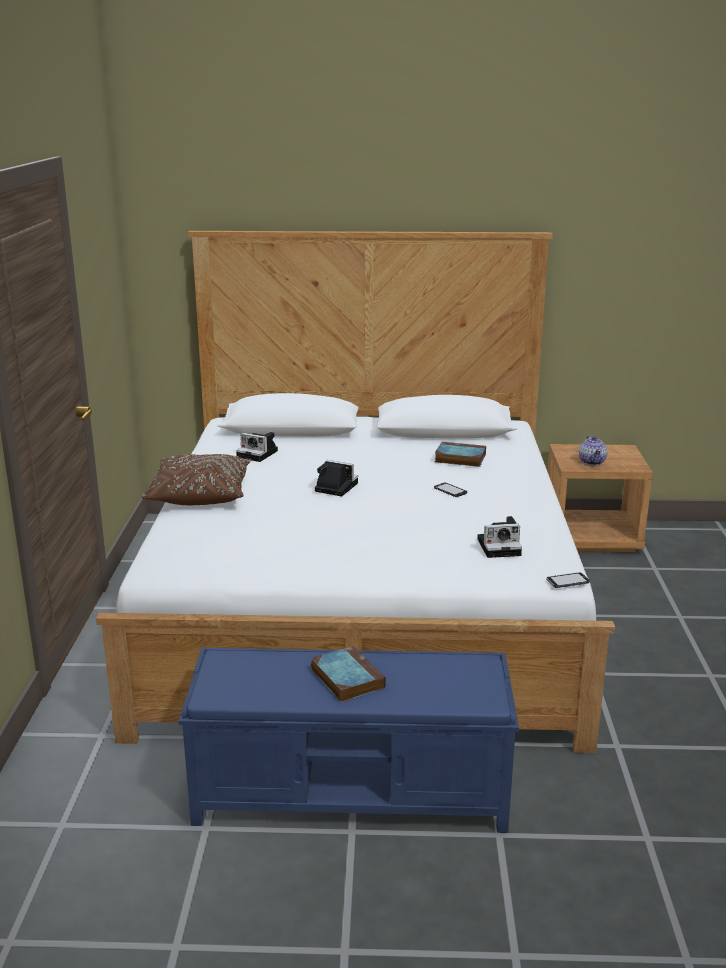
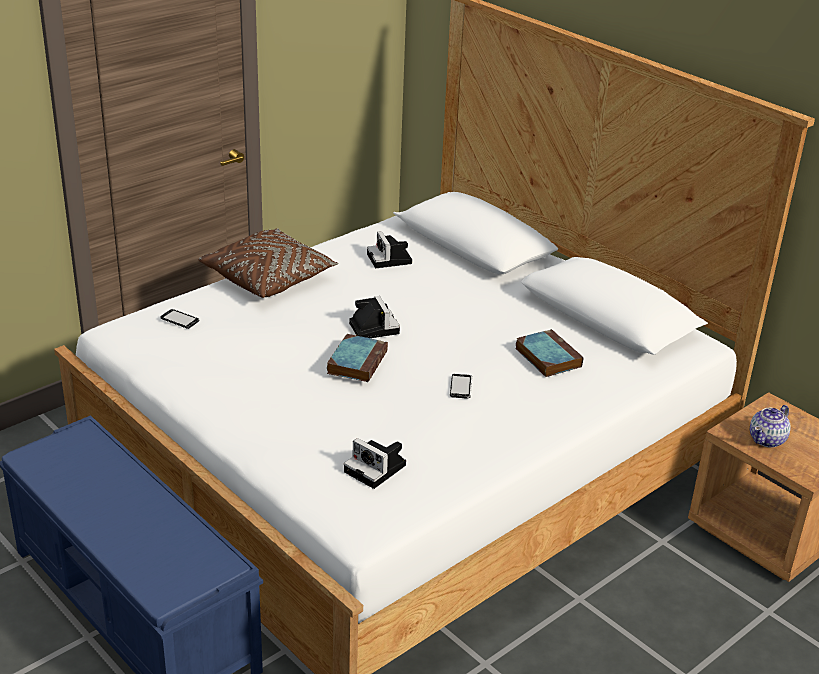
camera: 45 degrees right, 10 degrees up
book [311,646,386,703] -> book moved to [327,334,388,382]
phone [546,572,590,588] -> phone moved to [160,309,200,329]

